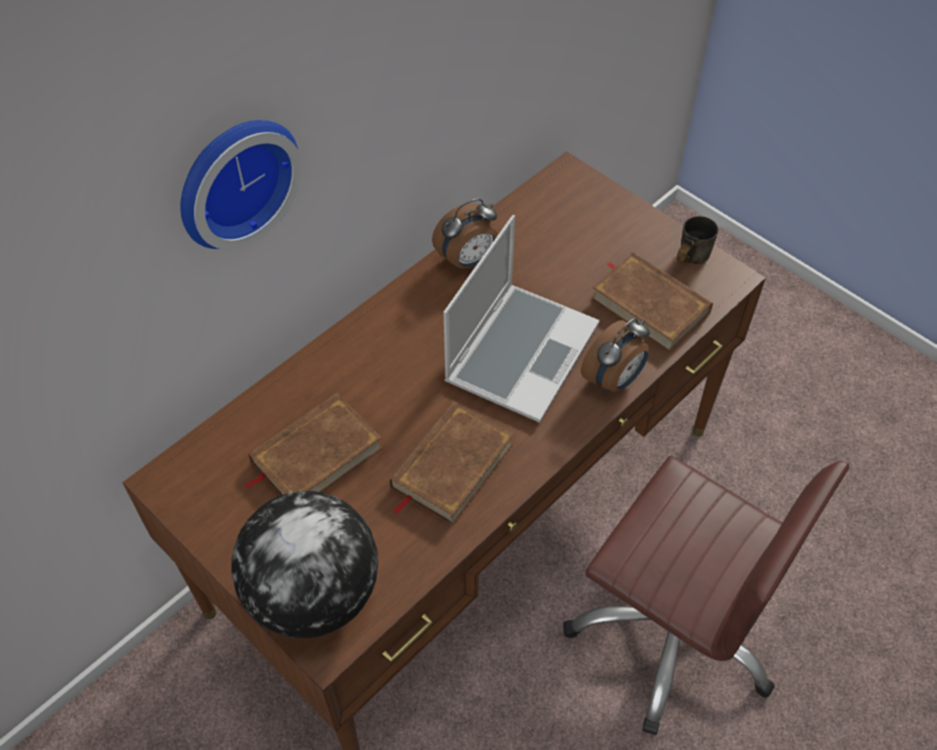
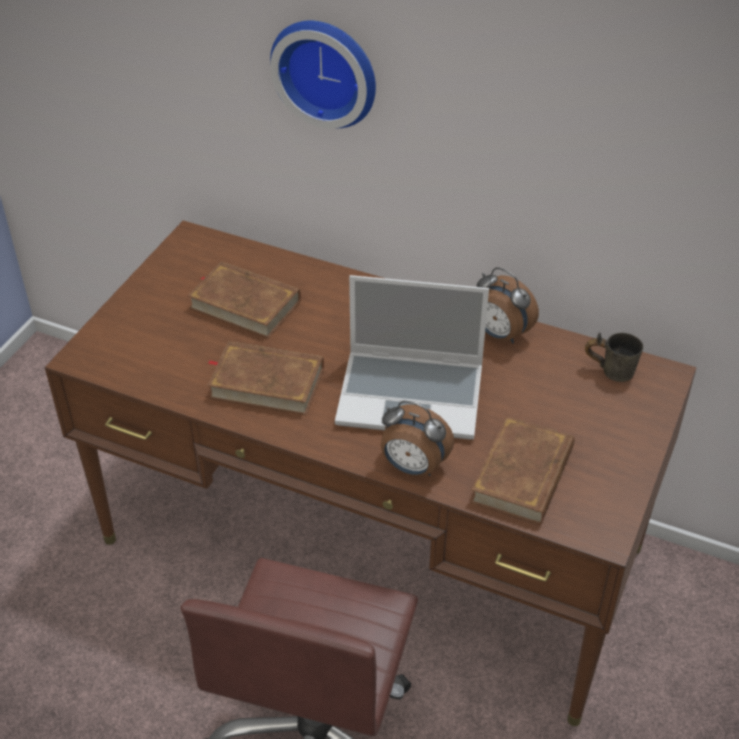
camera: 70 degrees right, 10 degrees down
globe [231,491,378,638] -> none
grey mug [676,216,718,264] -> grey mug moved to [585,332,643,382]

